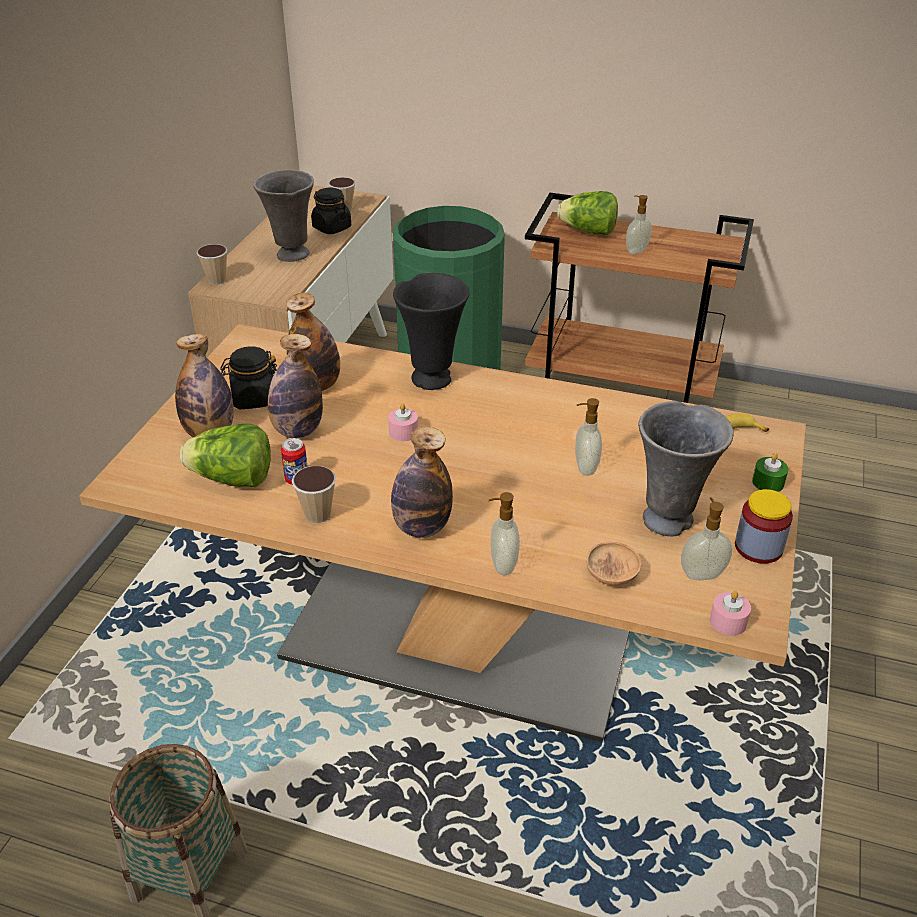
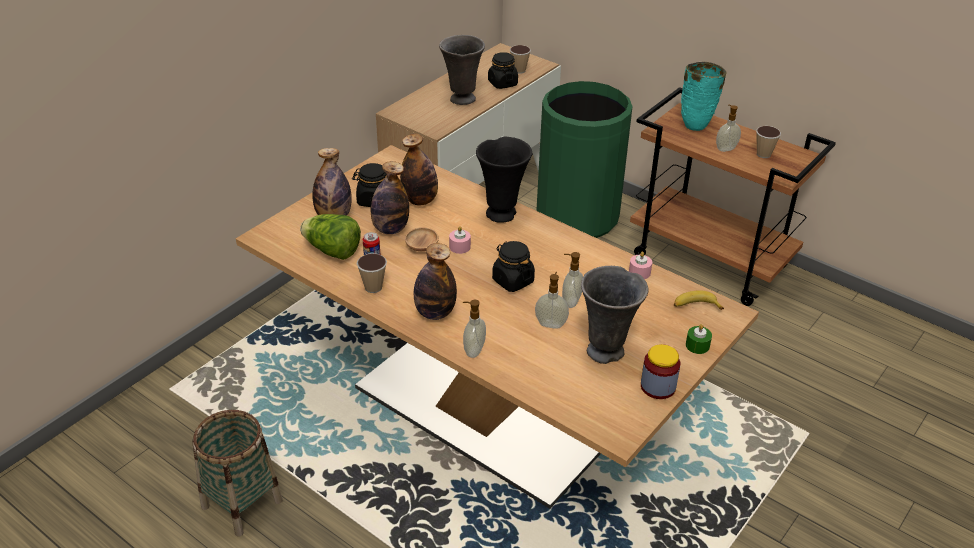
camera: 20 degrees right, 0 degrees up
cup [197,244,227,285] -> cup moved to [756,126,781,158]
lettuce [557,191,618,235] -> turquoise vase [681,62,726,131]
brown bowl [586,542,642,585] -> brown bowl moved to [405,227,439,251]
soap dispenser [681,497,732,580] -> soap dispenser moved to [535,272,569,329]
pink candle [710,591,751,636] -> pink candle moved to [629,252,652,279]
none -> black jar [492,241,535,292]

